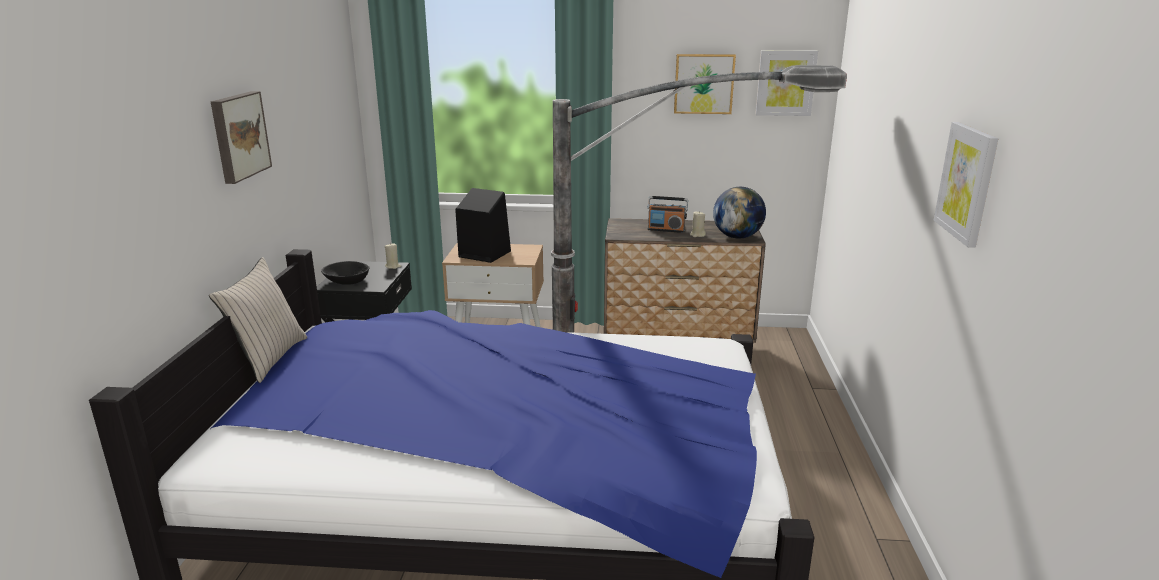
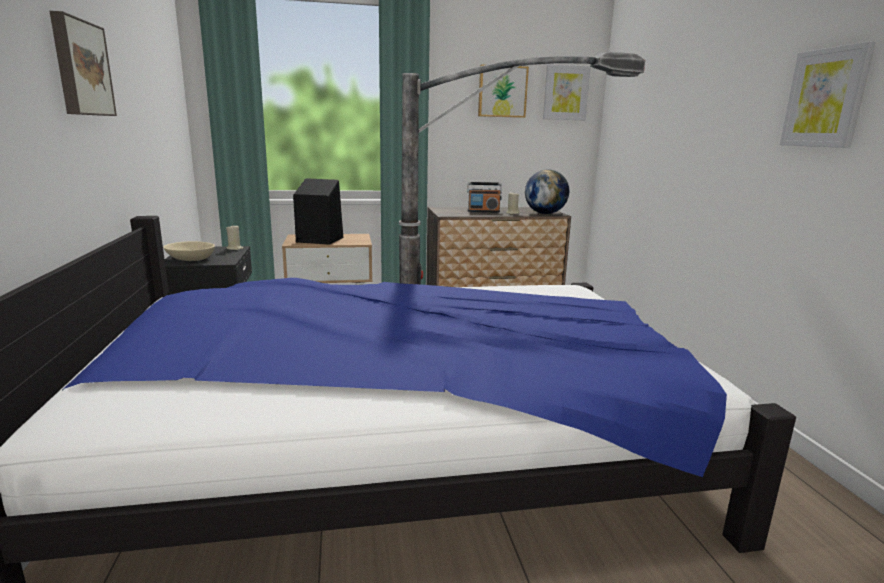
camera: 15 degrees left, 5 degrees down
beige pillow [209,257,307,383] -> none
black bowl [321,261,369,285] -> beige bowl [163,241,215,261]

